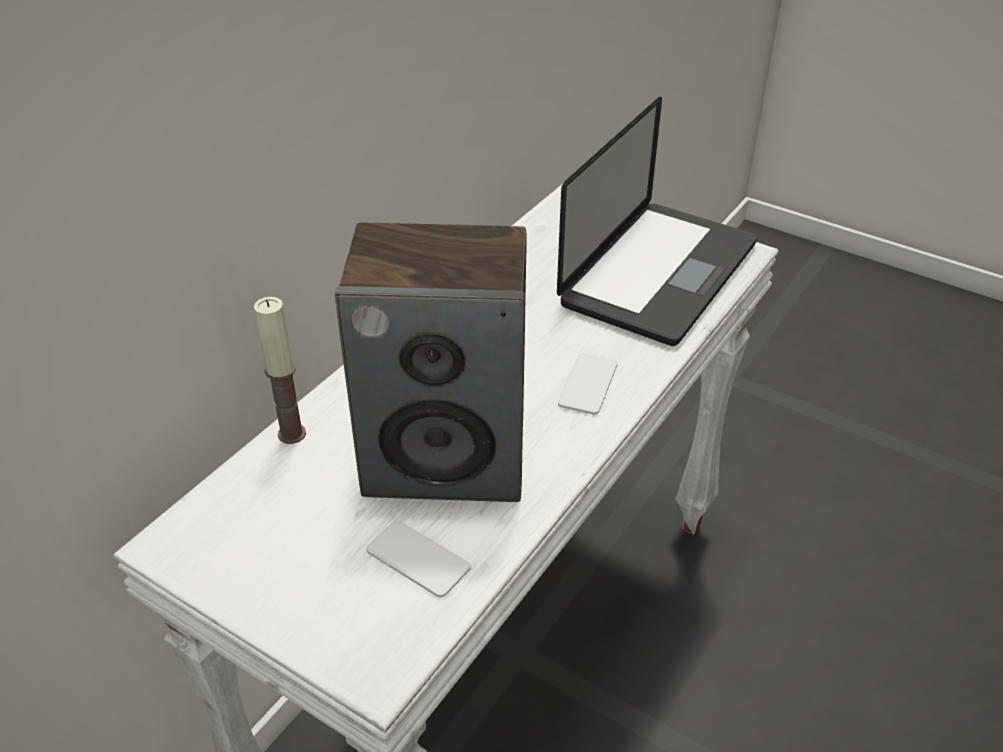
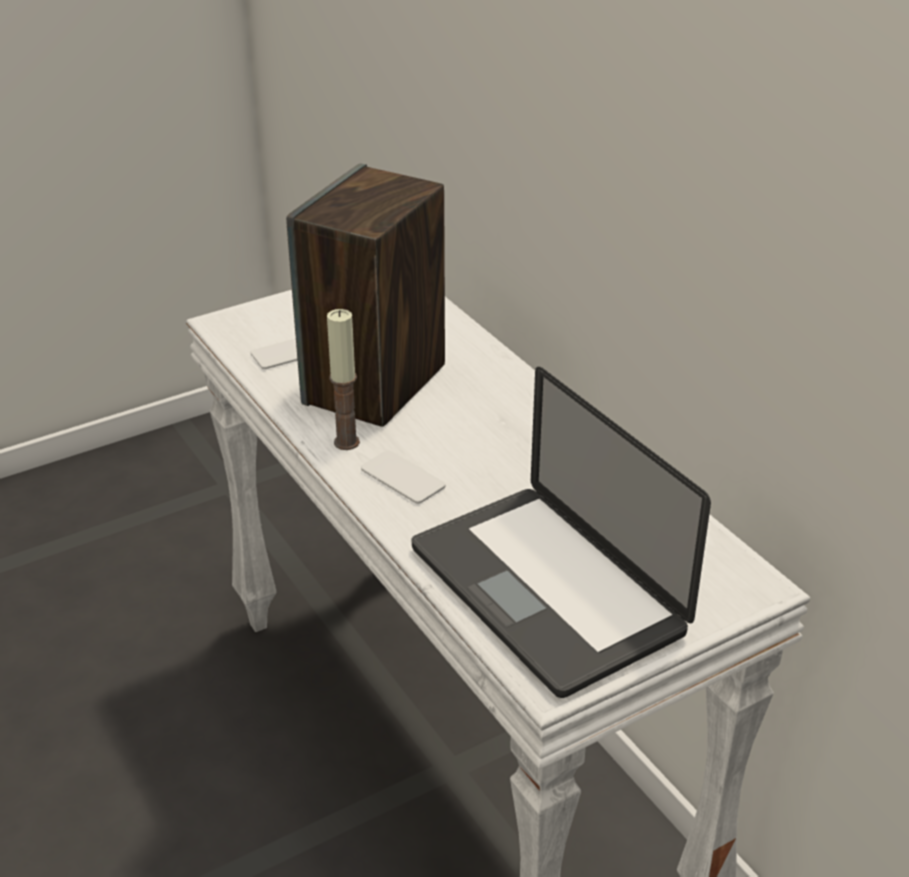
camera: 115 degrees right, 5 degrees down
candle [254,297,306,444] -> candle moved to [327,309,360,450]

